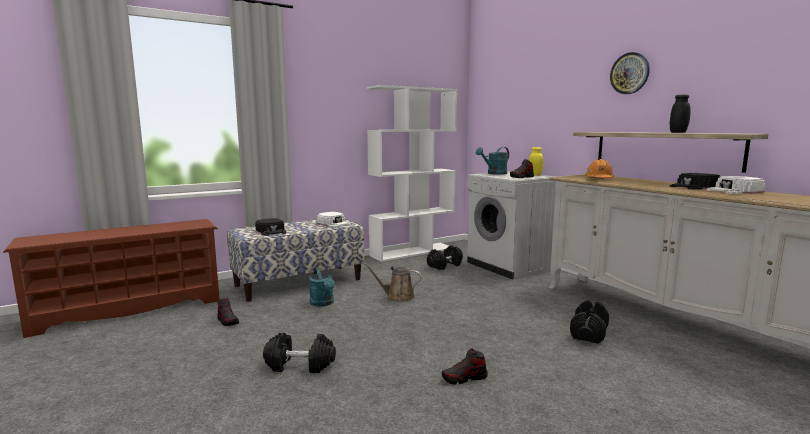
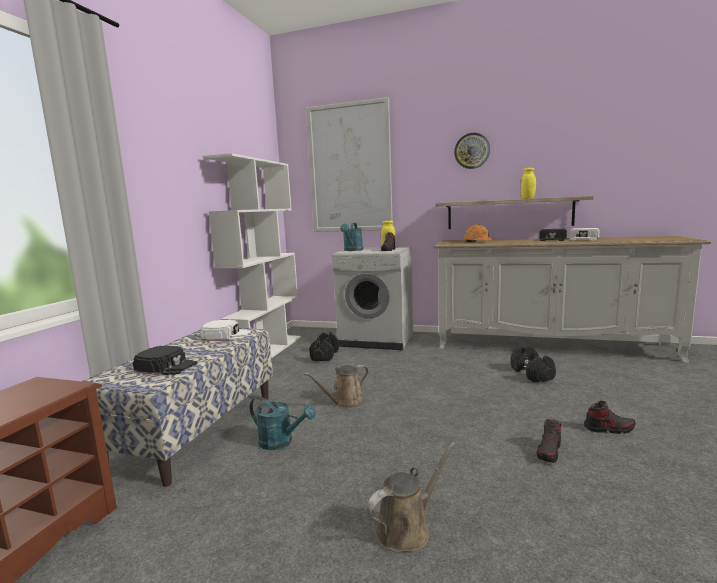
camera: 40 degrees left, 0 degrees up
shoe [217,298,239,326] -> shoe moved to [584,401,636,434]
black dumbbell [263,333,336,373] -> brown watering can [366,442,455,553]
black jar [670,94,691,133] -> yellow jar [521,168,536,199]
none -> picture [306,97,393,232]

